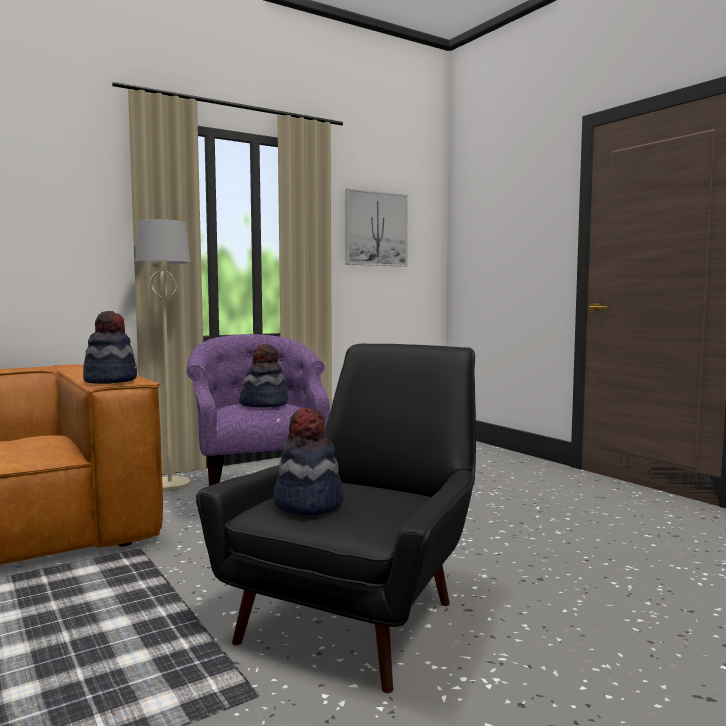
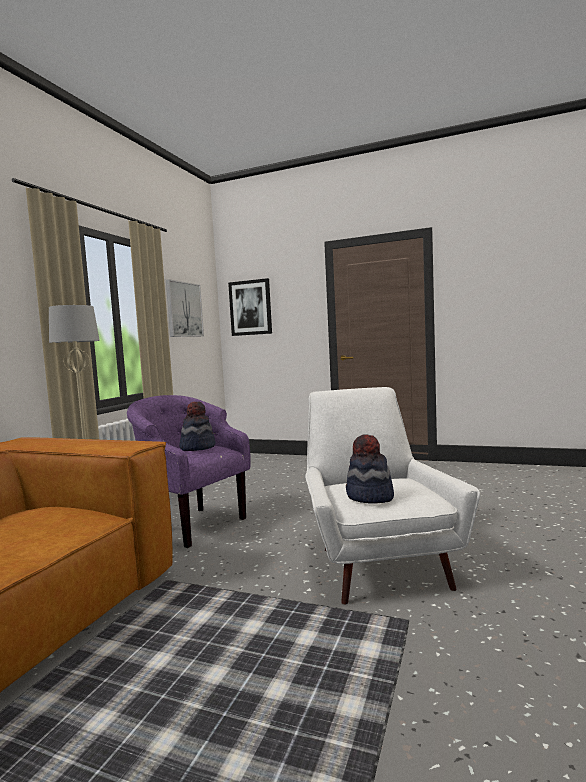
camera: 35 degrees left, 0 degrees up
hat [83,311,137,384] -> none
black armchair [196,344,476,693] -> white armchair [305,387,480,605]
none -> picture [228,278,272,336]

